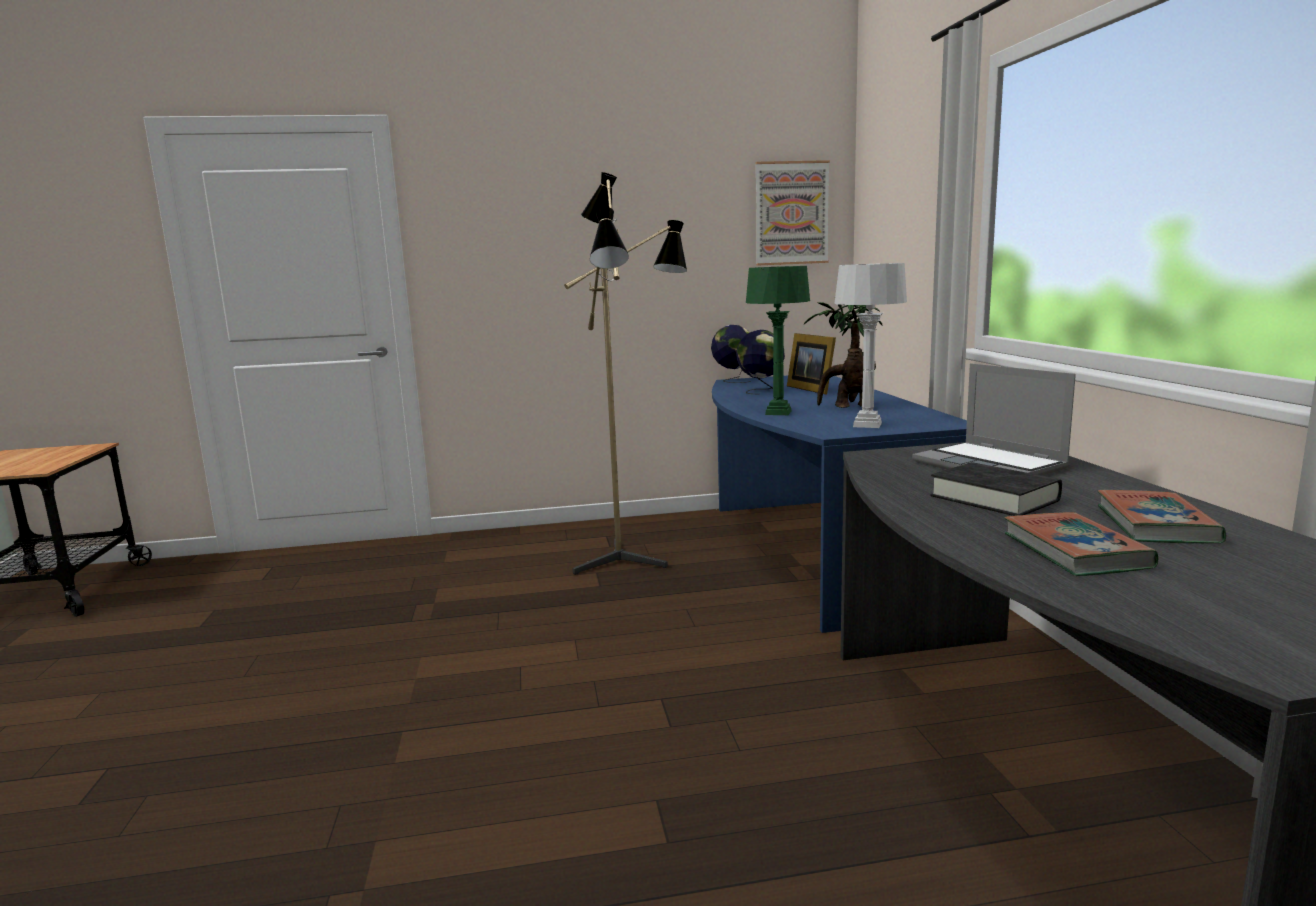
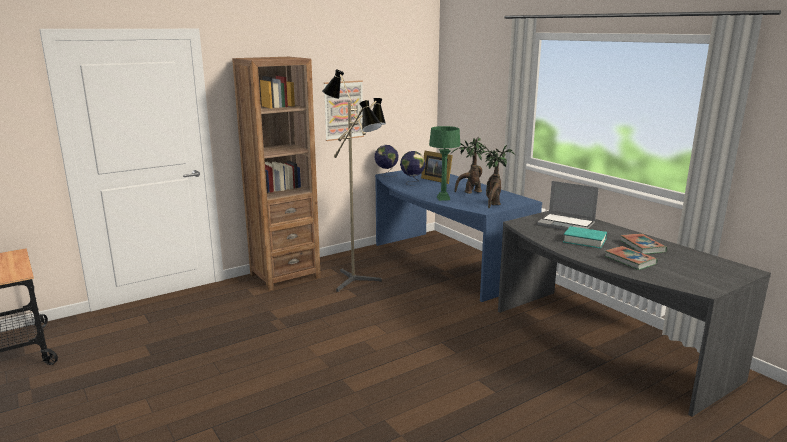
camera: 25 degrees left, 5 degrees up
picture [755,160,830,266] -> picture moved to [324,80,364,141]
grey table lamp [834,263,907,428] -> potted plant [477,145,515,208]
black book [930,462,1062,516] -> turquoise book [563,226,607,249]
none -> brown bookcase [232,57,321,291]

